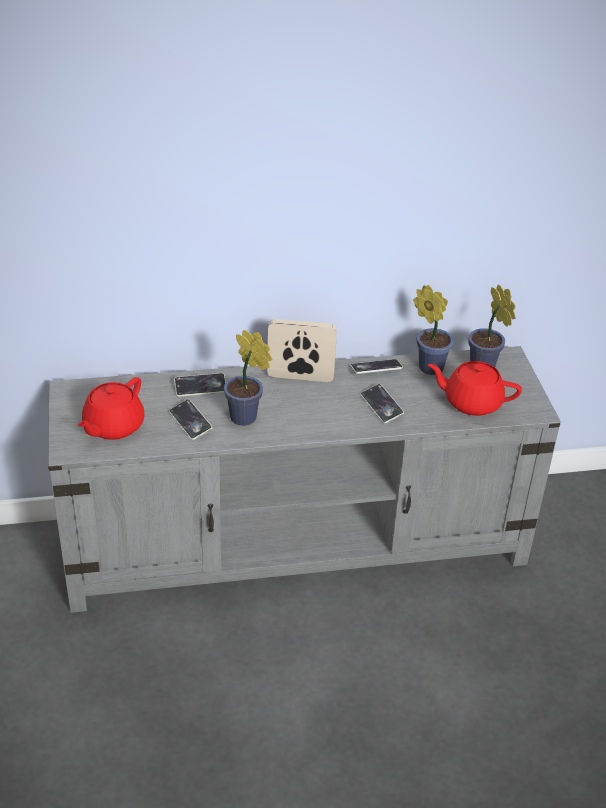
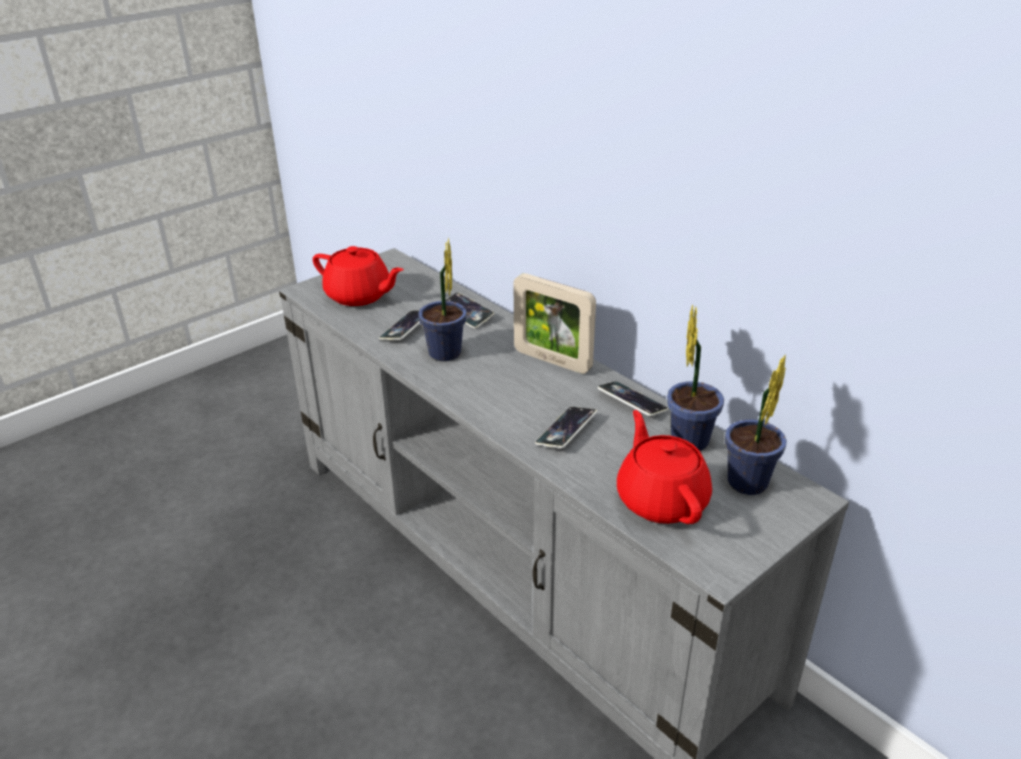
camera: 60 degrees right, 5 degrees down
red teapot [78,377,145,440] -> red teapot turned 150 degrees counterclockwise [313,246,404,306]
picture frame [267,319,337,382] -> picture frame turned 150 degrees clockwise [514,273,596,374]

